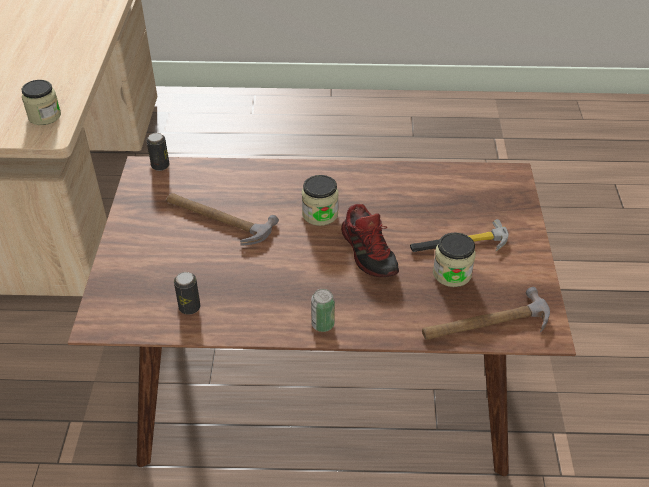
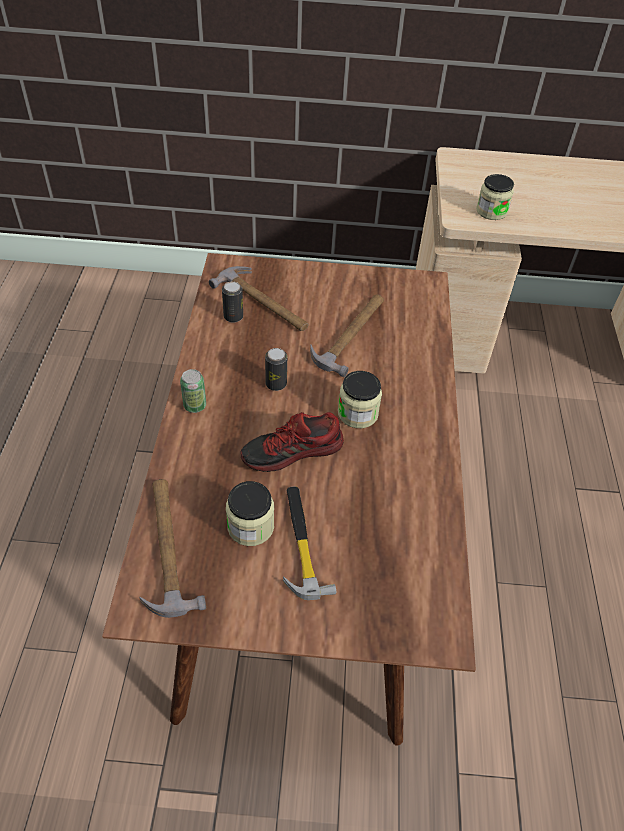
camera: 90 degrees right, 5 degrees up
can [146,133,169,171] -> can moved to [265,348,287,391]
none -> hammer [209,266,309,331]

